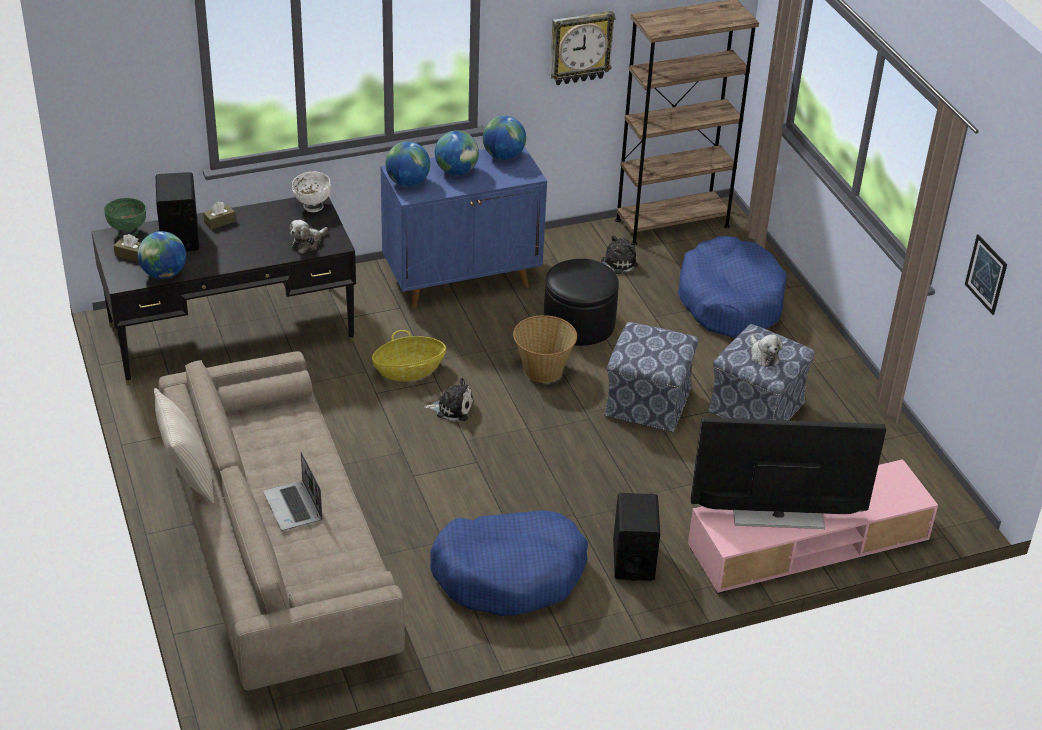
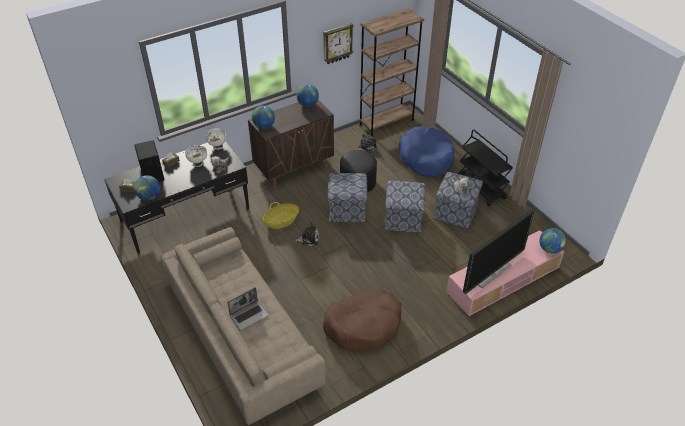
camera: 10 degrees left, 5 degrees up
green bowl [104,198,146,238] -> none
beige pillow [154,388,214,504] -> none
laptop [263,452,322,531] -> laptop turned 90 degrees counterclockwise [227,287,269,330]
blue cabinet [381,146,547,309] -> brown cabinet [248,100,334,188]
blue dog bed [430,510,588,616] -> brown dog bed [323,290,401,351]
globe [435,130,479,175] -> globe moved to [539,228,566,253]
basket [513,315,577,383] -> ottoman [328,173,367,222]
black speaker [613,493,660,581] -> none
television [691,417,886,529] -> television turned 150 degrees clockwise [463,210,535,294]
picture [965,234,1007,315] -> none
none -> white bowl [185,145,207,167]
none -> black cart [458,130,513,207]

